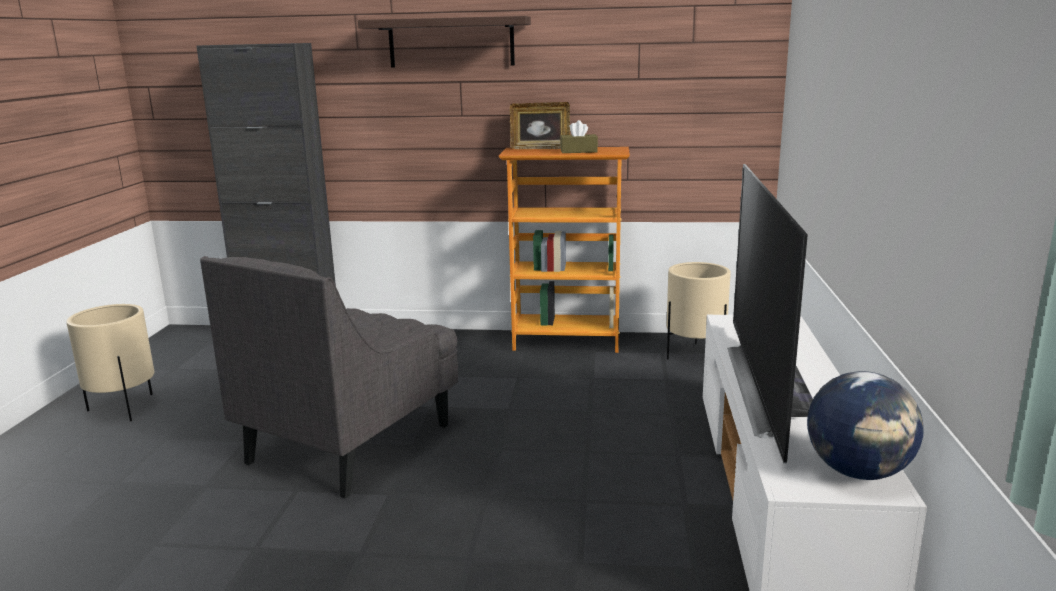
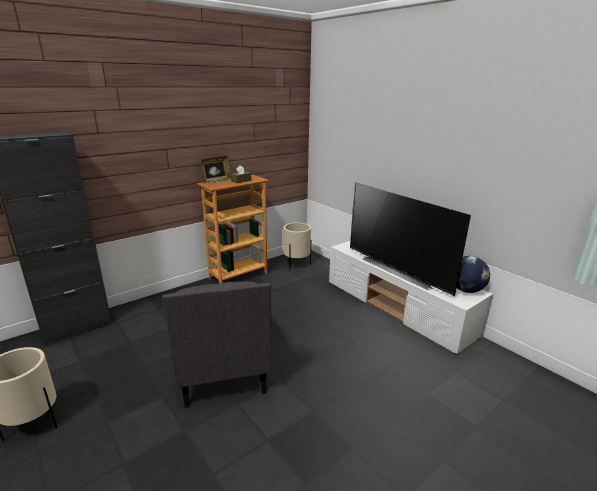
camera: 45 degrees left, 5 degrees up
shelf [358,16,531,68] -> none

